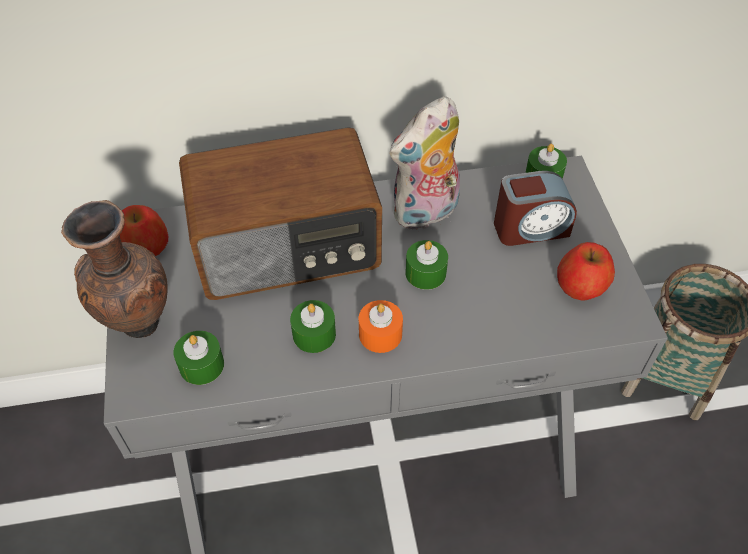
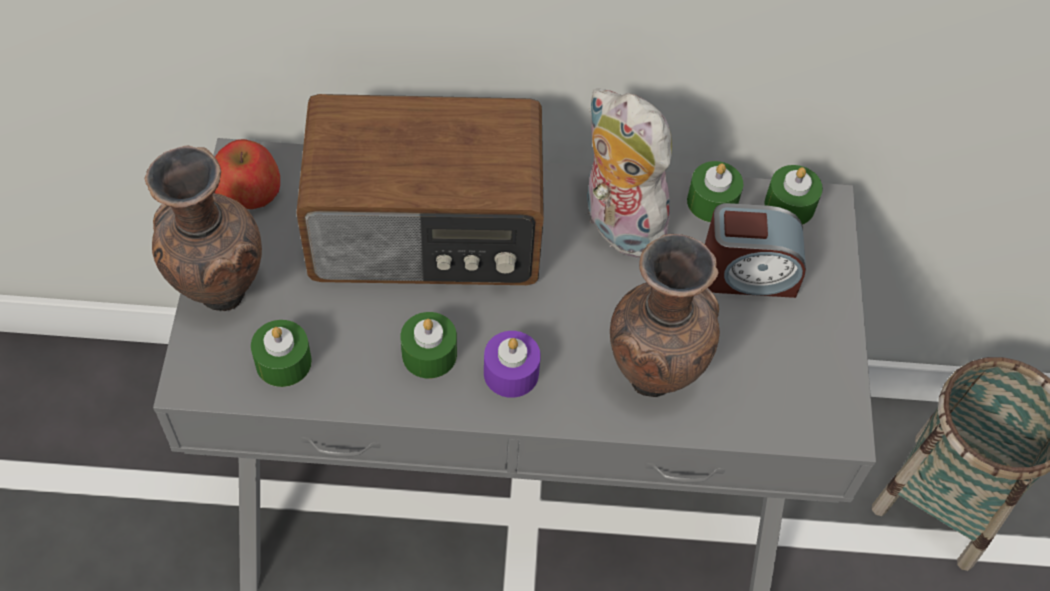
camera: 10 degrees right, 5 degrees up
orange candle [359,300,403,353] -> purple candle [484,331,541,398]
plush toy [390,96,460,230] -> plush toy turned 75 degrees clockwise [586,89,672,258]
green candle [405,240,448,290] -> green candle moved to [687,161,743,222]
apple [557,242,615,301] -> none
none -> brown vase [610,234,720,397]

